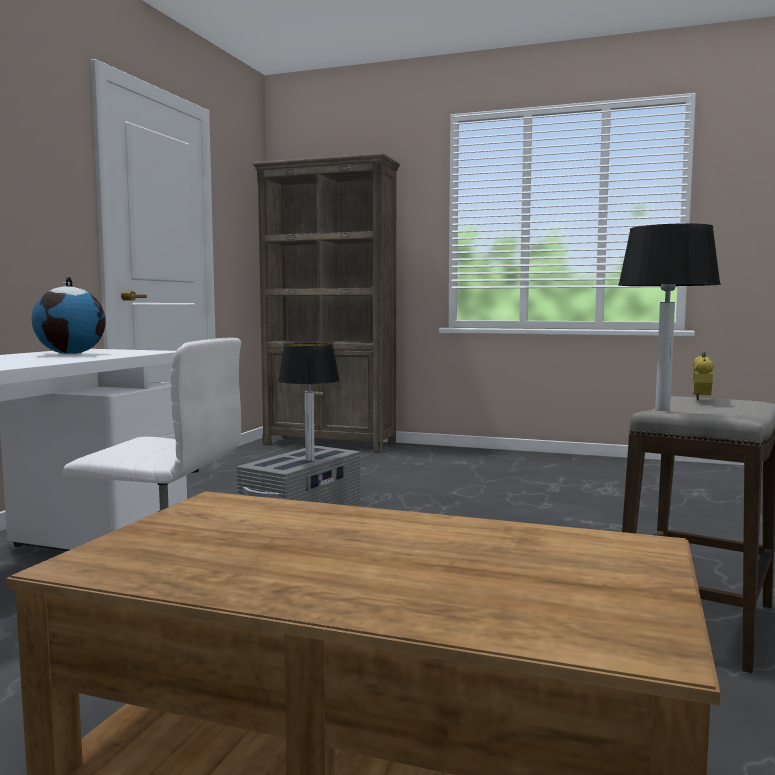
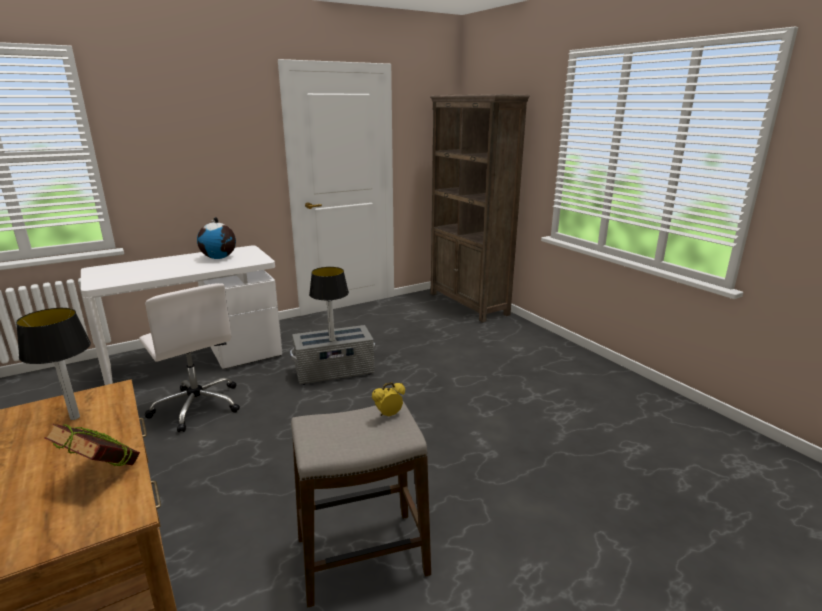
camera: 40 degrees right, 15 degrees up
table lamp [618,223,721,411] -> table lamp moved to [16,308,91,420]
none -> book [45,424,140,466]

